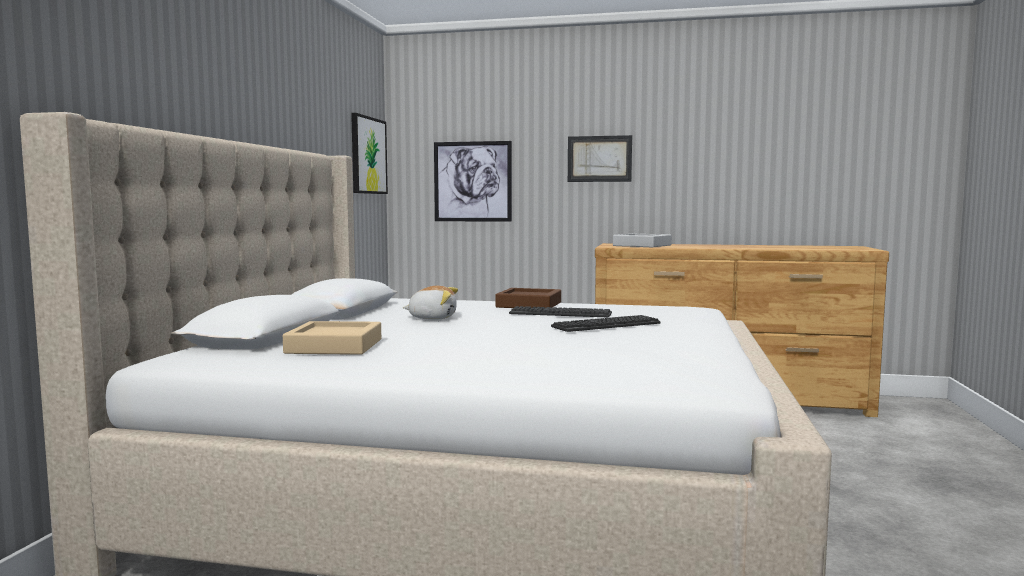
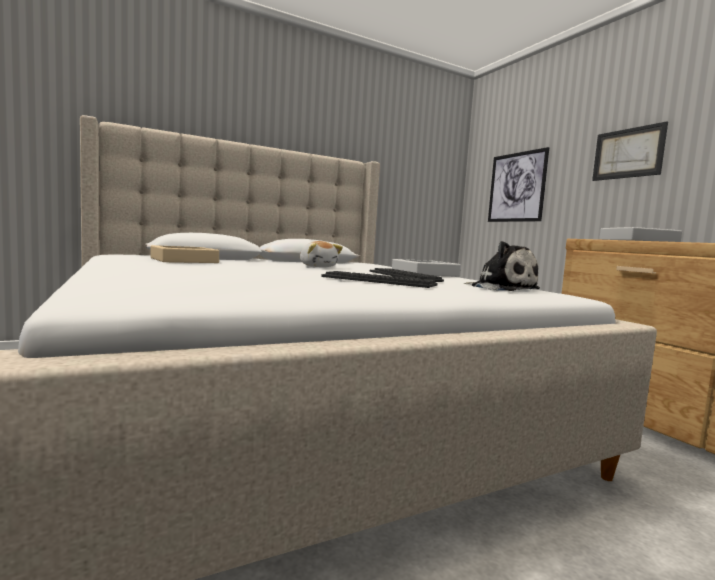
camera: 50 degrees right, 0 degrees up
picture [351,113,388,194] -> none
brown tray [495,288,561,308] -> grey tray [392,259,461,277]
none -> plush toy [464,241,540,291]

